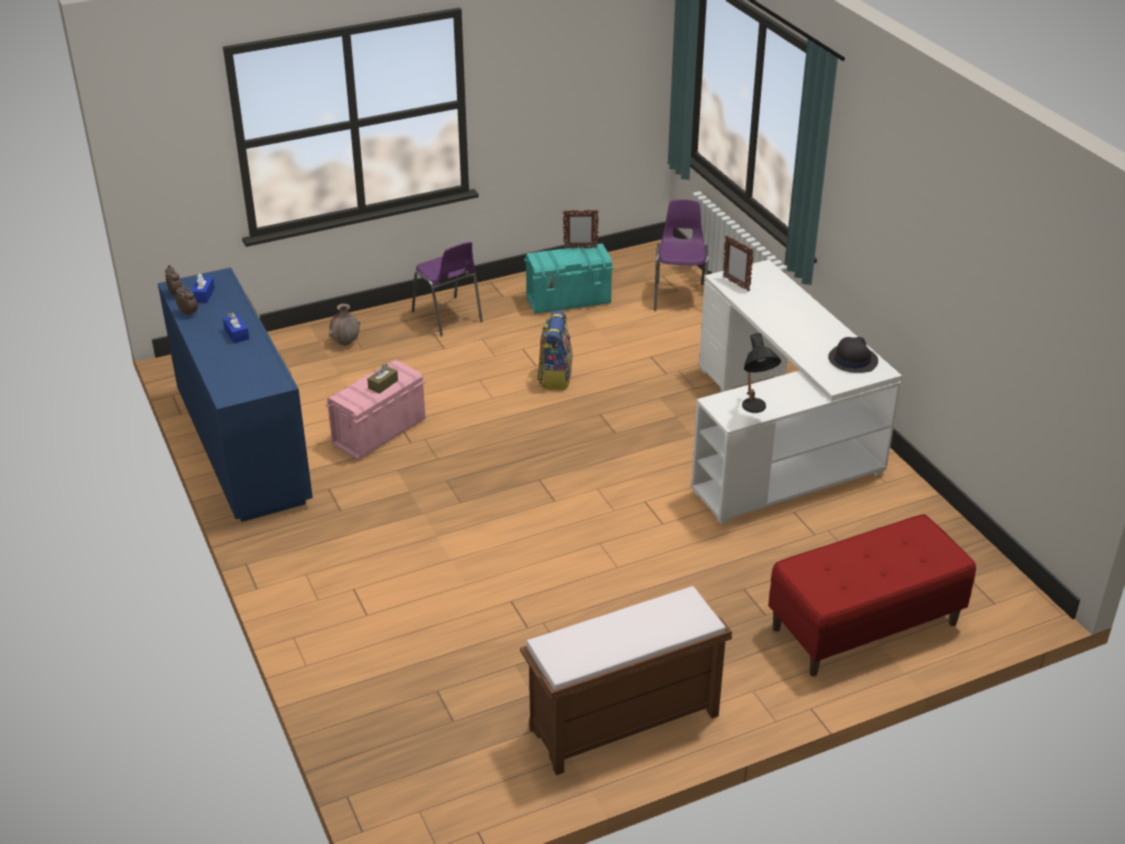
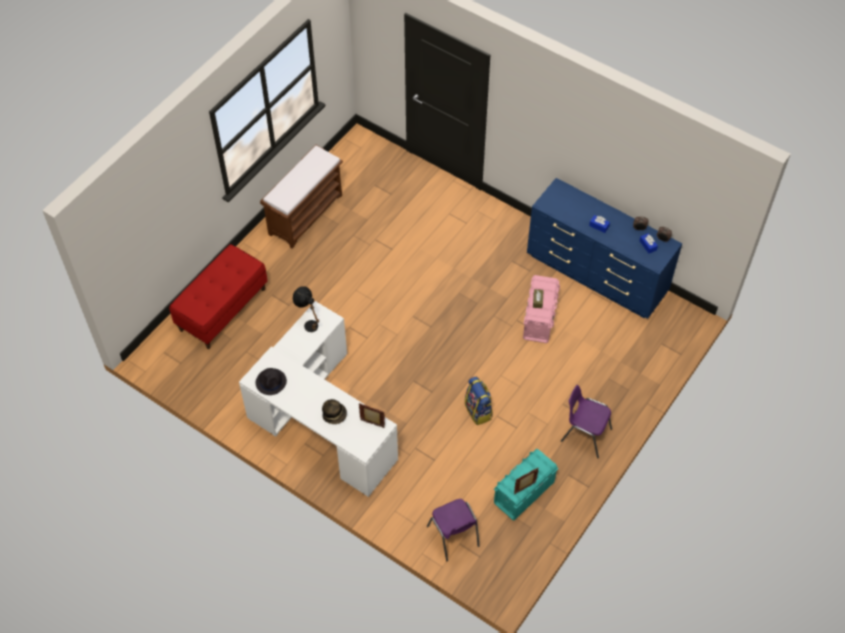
camera: 150 degrees right, 20 degrees up
brown vase [329,304,360,346] -> none
none -> hat [322,399,347,424]

